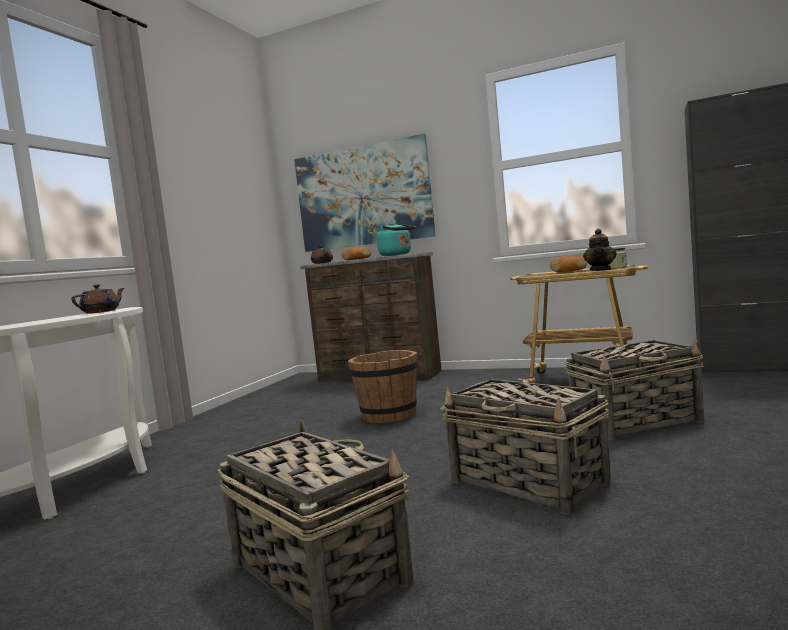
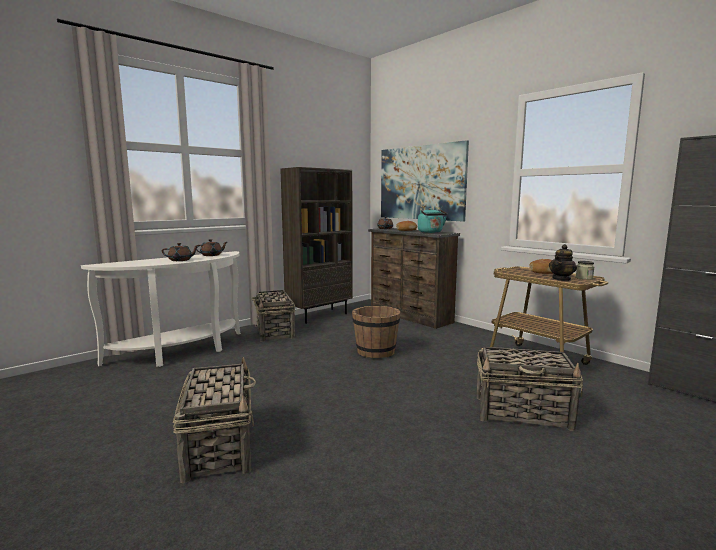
camera: 25 degrees right, 5 degrees up
basket [440,379,611,514] -> basket moved to [252,290,295,342]
none -> brown teapot [162,243,199,261]
none -> brown bookcase [280,167,353,324]

